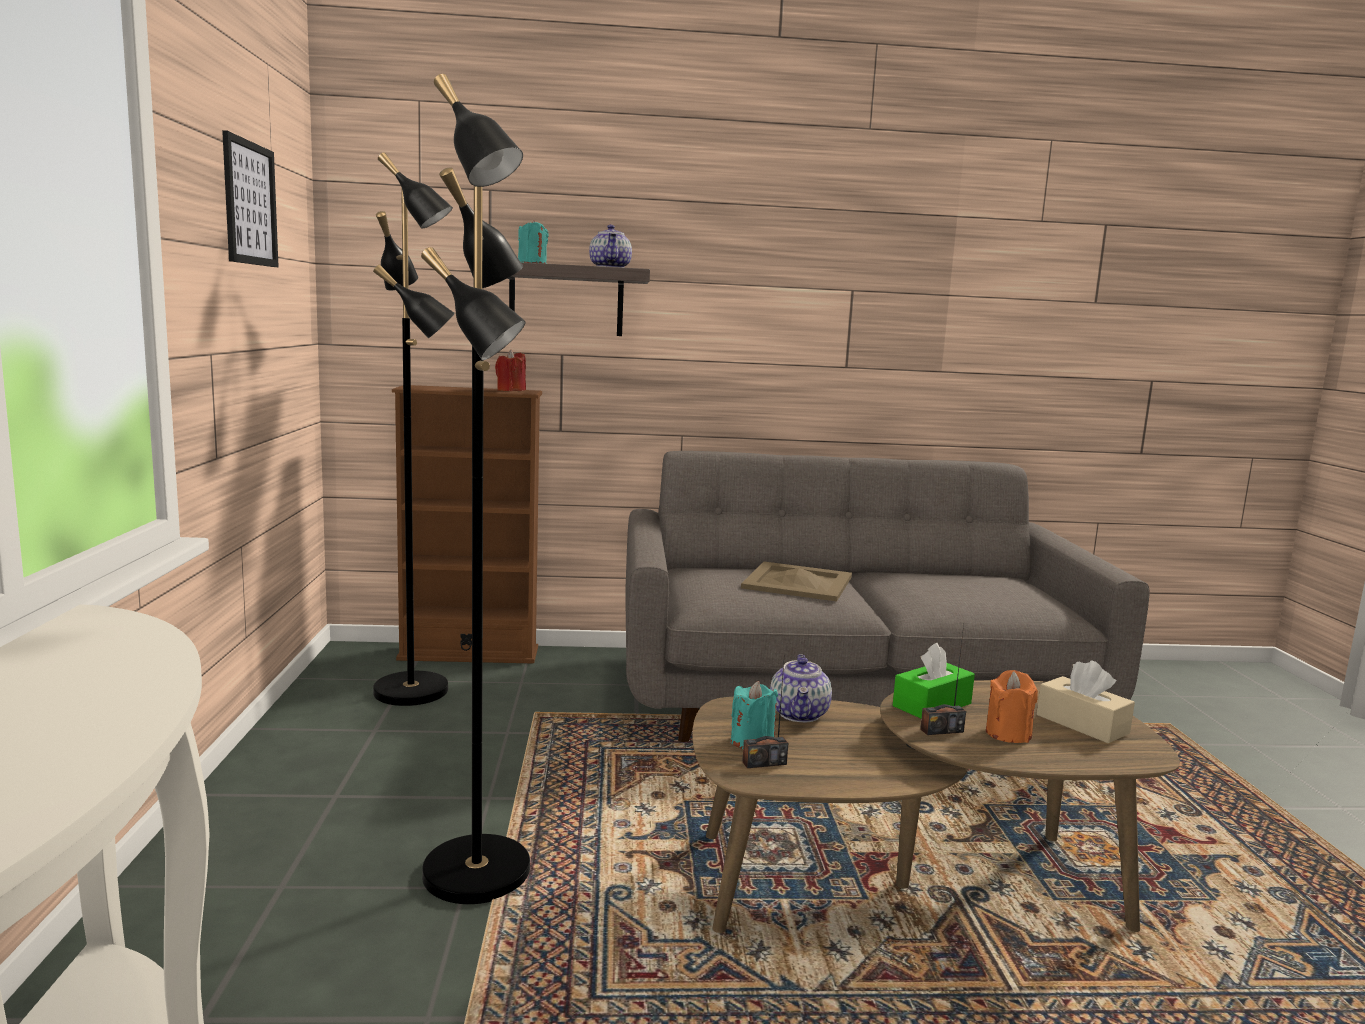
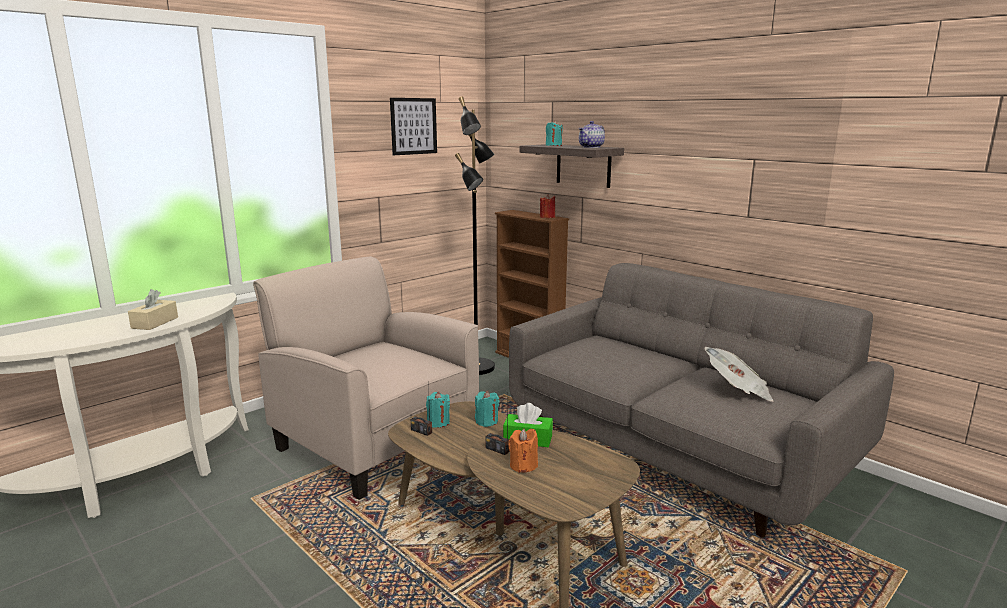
camera: 50 degrees right, 5 degrees up
black floor lamp [421,74,530,904] -> beige armchair [253,257,479,500]
beige tray [741,562,852,602] -> none
teapot [770,654,832,722] -> turquoise candle [475,391,499,427]
beige tissue box [1037,660,1135,743] -> beige tissue box moved to [128,289,178,330]
none -> newspaper [704,347,774,402]

